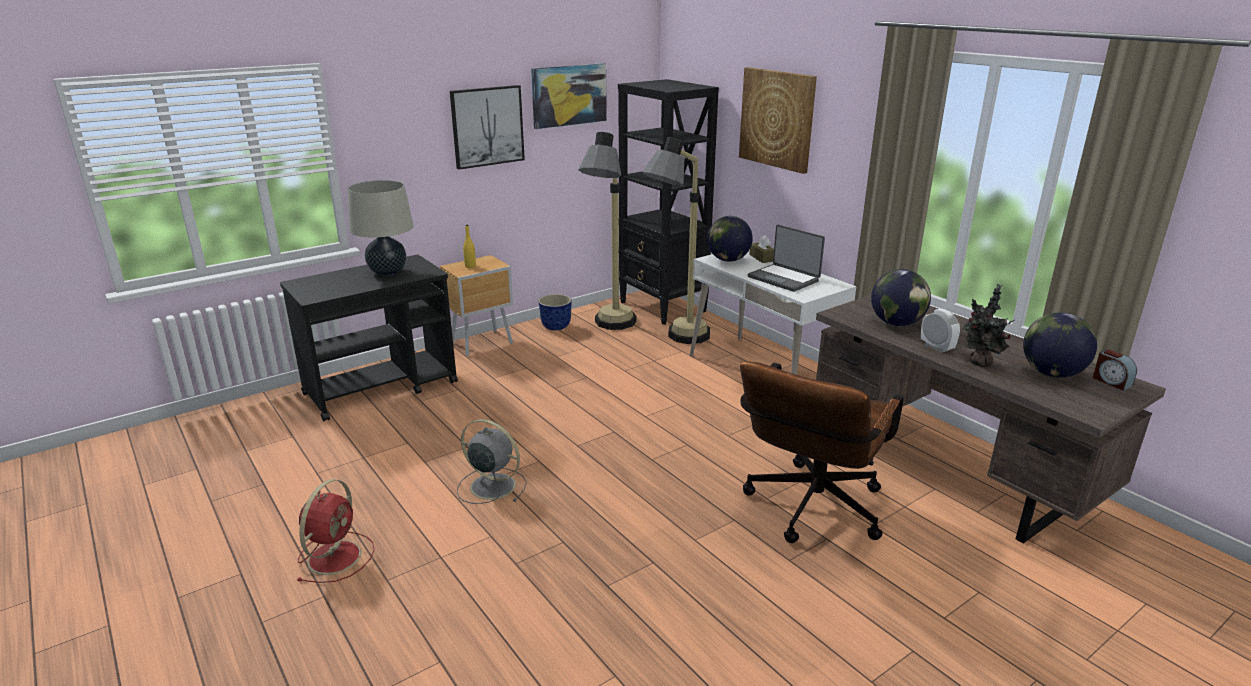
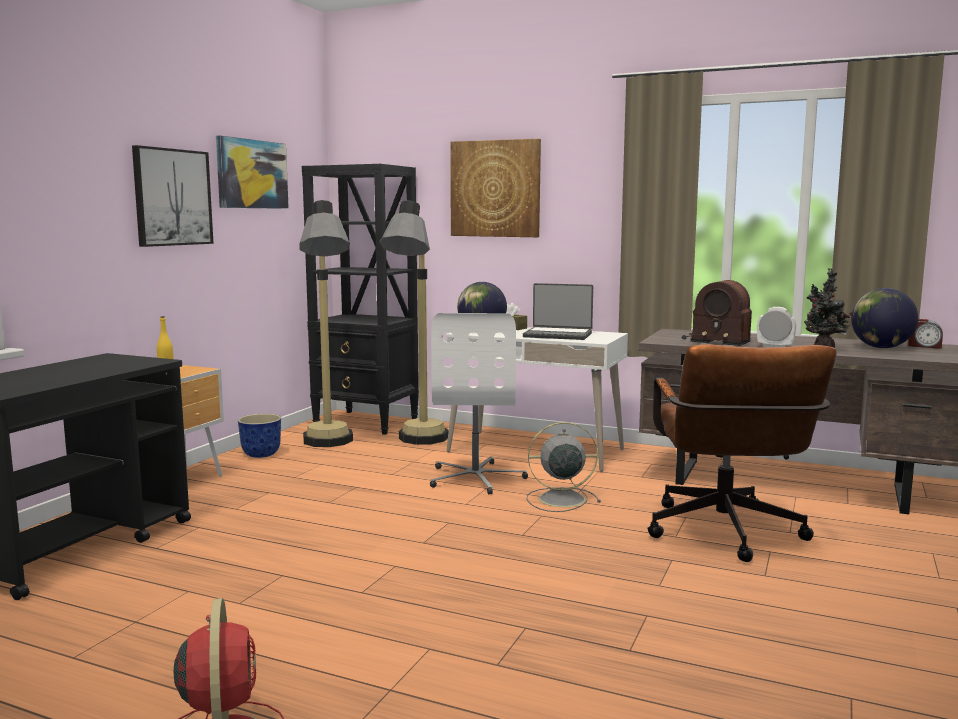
camera: 30 degrees left, 15 degrees down
beige table lamp [348,180,414,275] -> none
grey fan [457,419,527,504] -> grey fan moved to [527,422,601,512]
globe [871,269,931,326] -> radio [682,280,752,346]
none -> white office chair [430,313,528,495]

